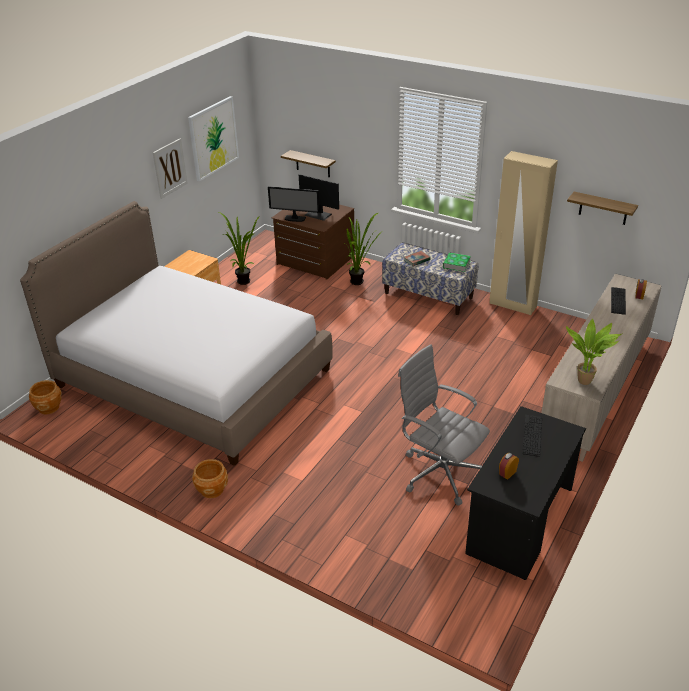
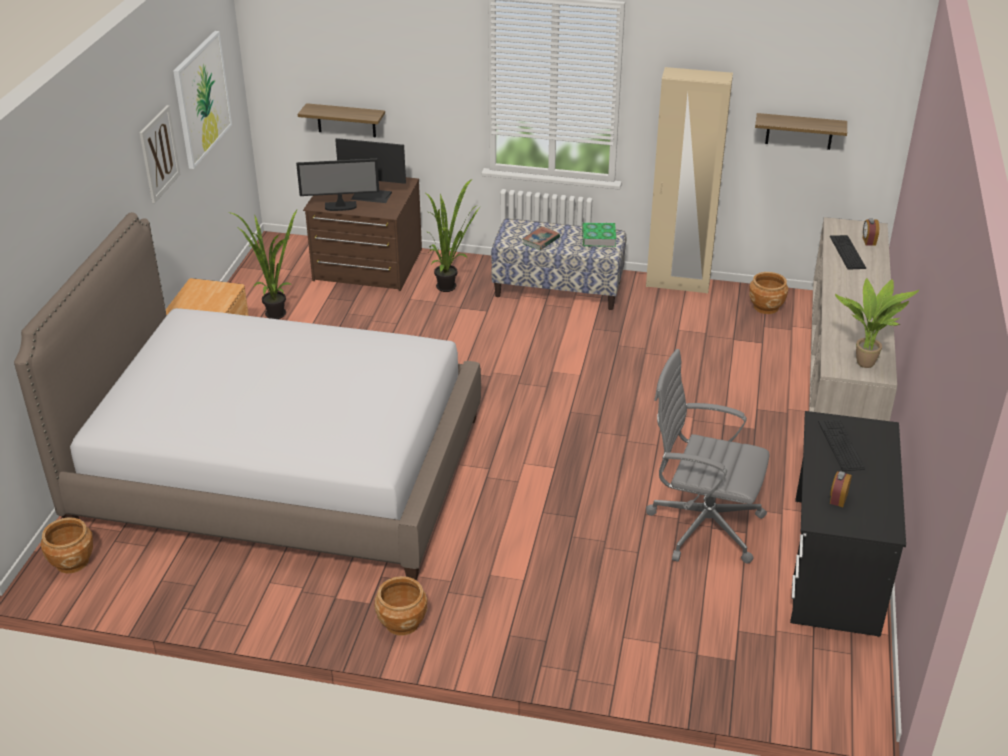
camera: 20 degrees left, 0 degrees up
none -> brown planter [749,272,788,314]

